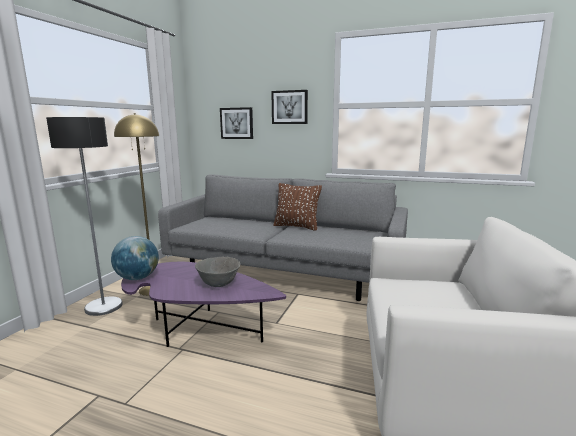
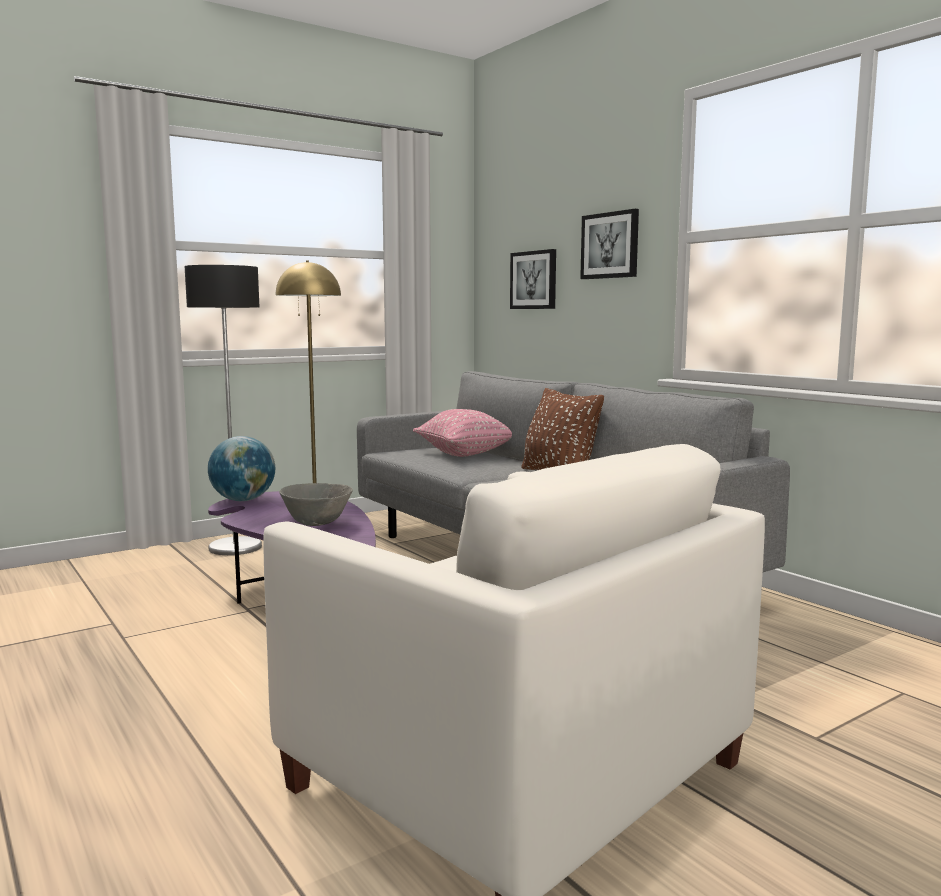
camera: 35 degrees right, 5 degrees down
none -> pink pillow [413,409,512,457]

